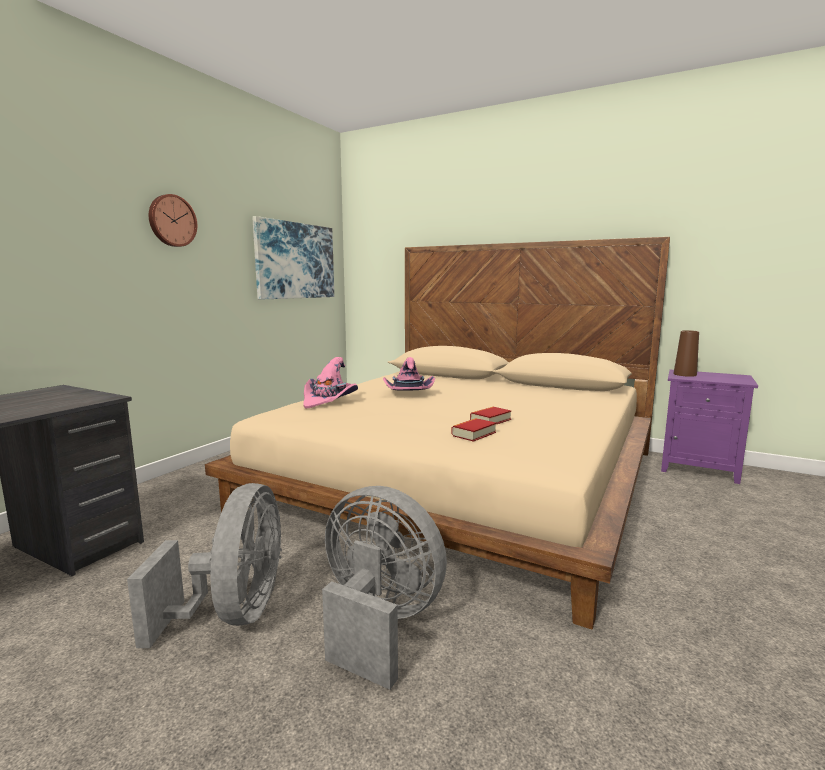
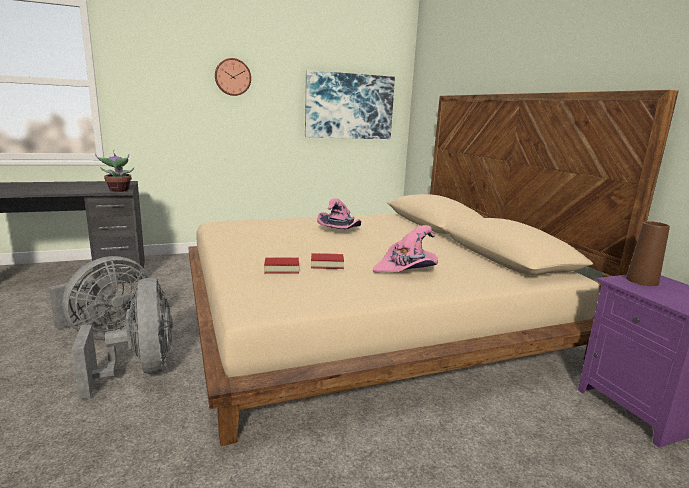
camera: 40 degrees right, 5 degrees up
pink hat [303,357,358,409] -> pink hat moved to [373,225,438,273]
none -> potted plant [95,150,134,192]

